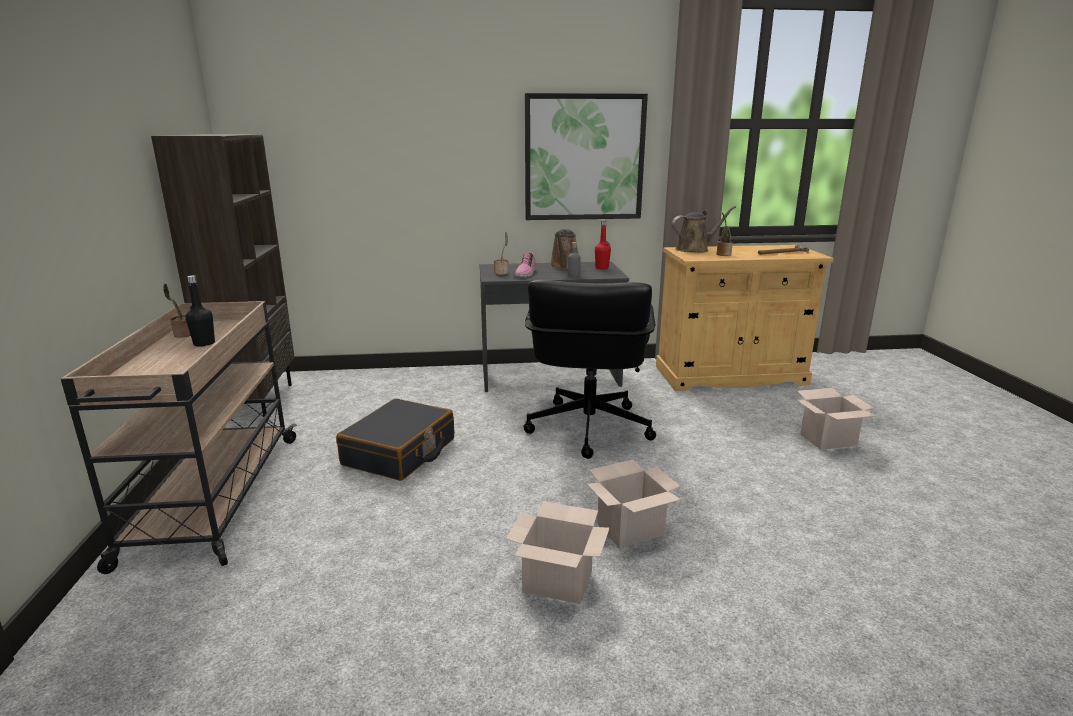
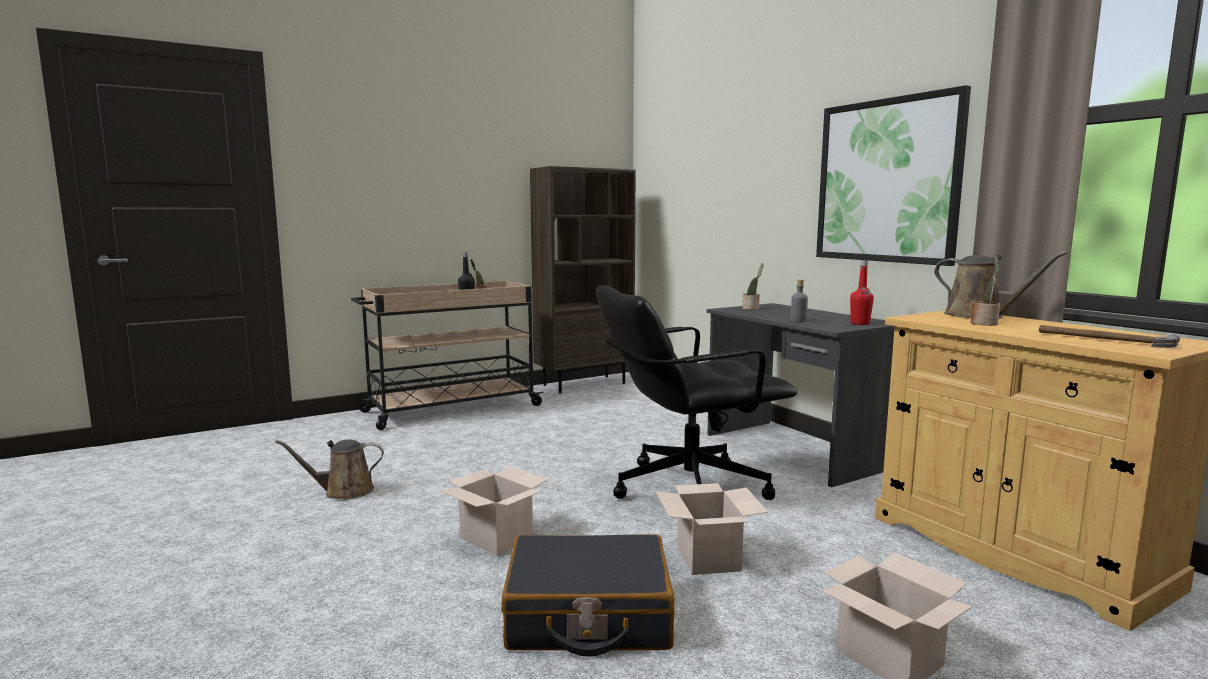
camera: 65 degrees right, 10 degrees down
black suitcase [336,399,454,481] -> black suitcase moved to [501,534,674,657]
cardboard box [506,501,610,604] -> cardboard box moved to [656,483,768,575]
shoe [515,253,536,277] -> none
brown watering can [550,229,581,269] -> brown watering can moved to [275,440,384,500]

